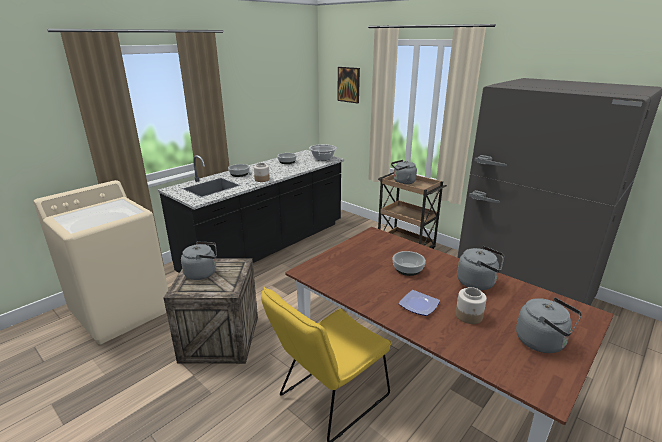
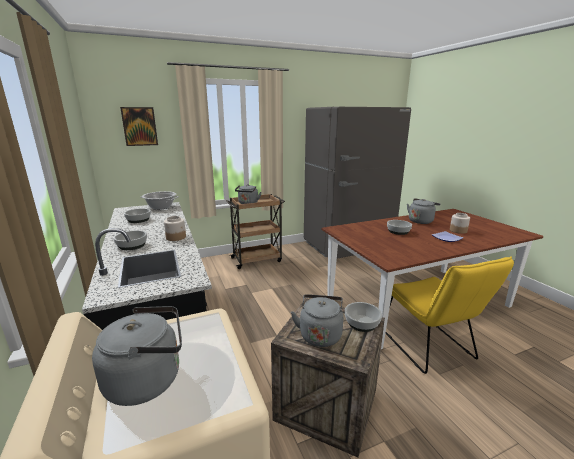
camera: 65 degrees left, 5 degrees down
grey kettle [516,298,582,353] -> grey kettle moved to [92,306,182,406]
none -> bowl [345,302,382,332]

